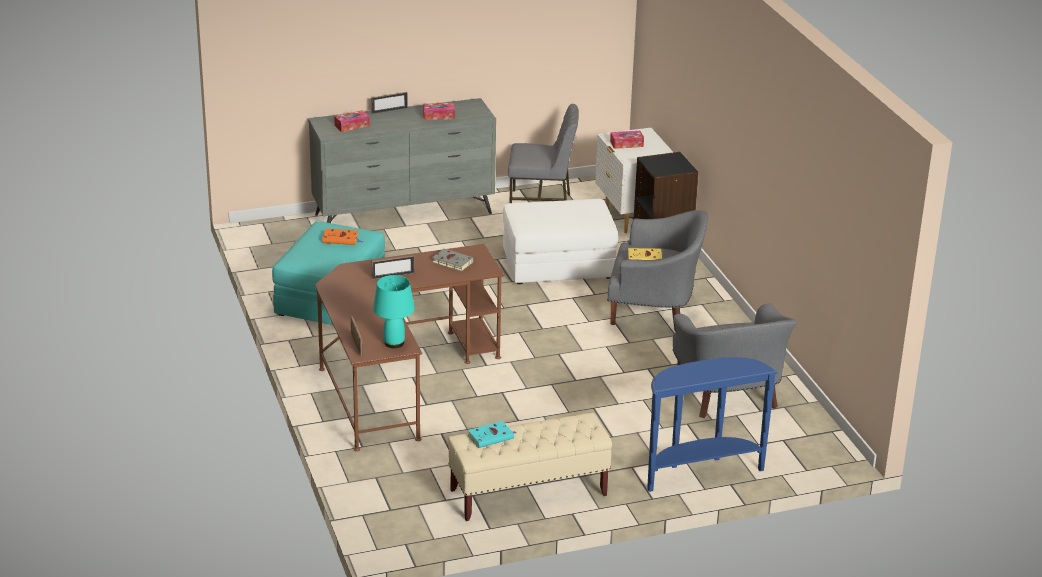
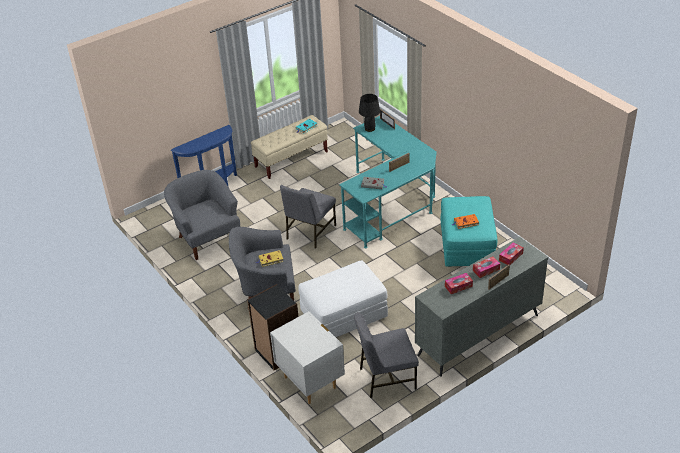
camera: 165 degrees right, 10 degrees up
brown desk [315,244,504,452] -> turquoise desk [339,116,437,248]
turquoise table lamp [373,275,415,348] -> black table lamp [359,94,380,132]
tissue box [610,131,644,149] -> tissue box moved to [473,257,500,278]
none -> grey chair [280,185,336,249]

